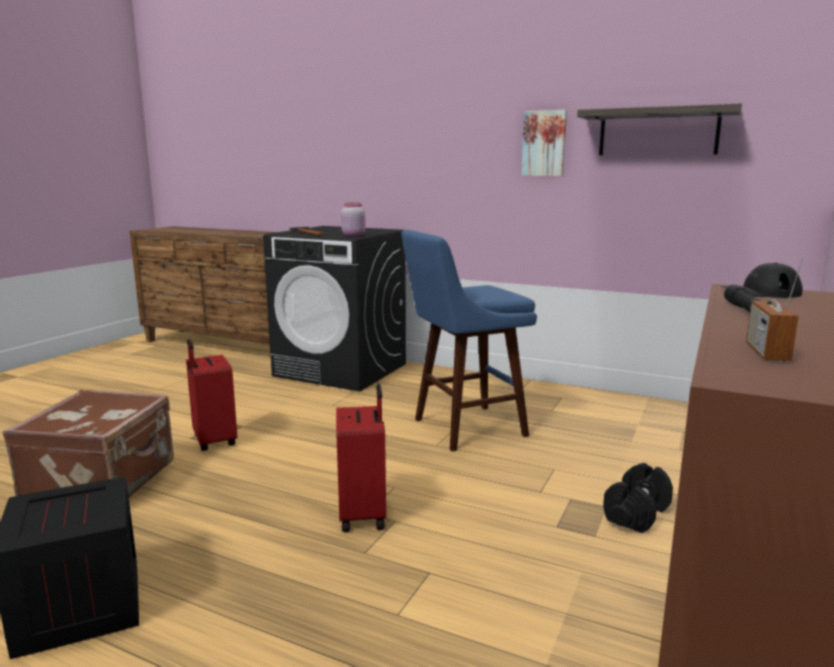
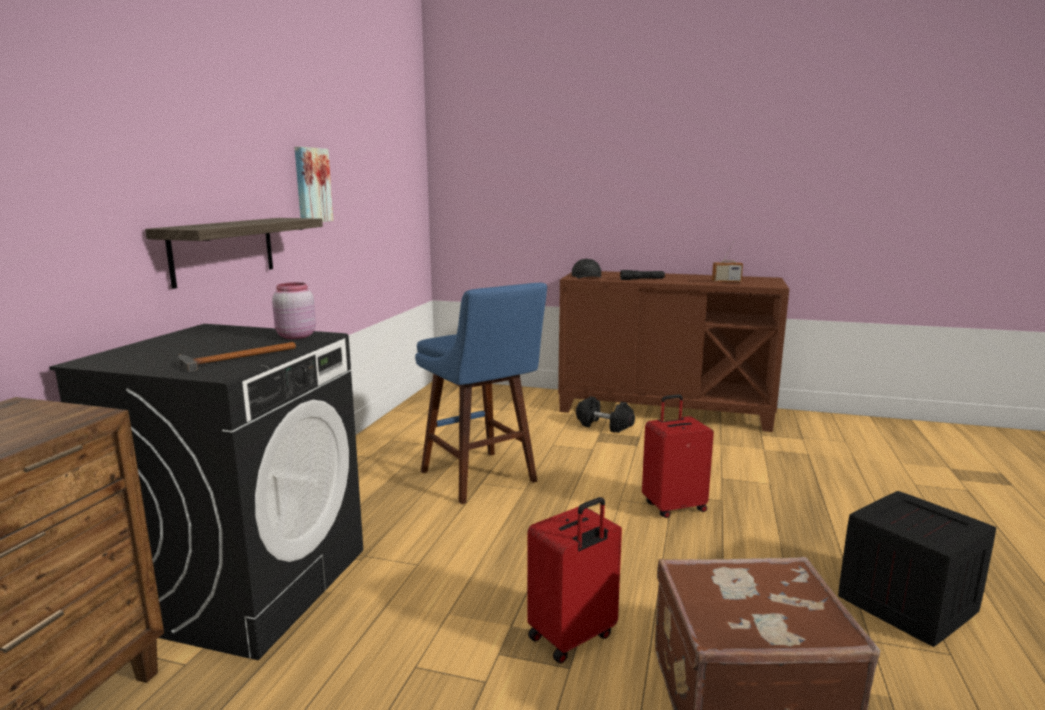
camera: 100 degrees left, 0 degrees up
shelf [577,103,742,155] -> shelf moved to [145,218,323,289]

